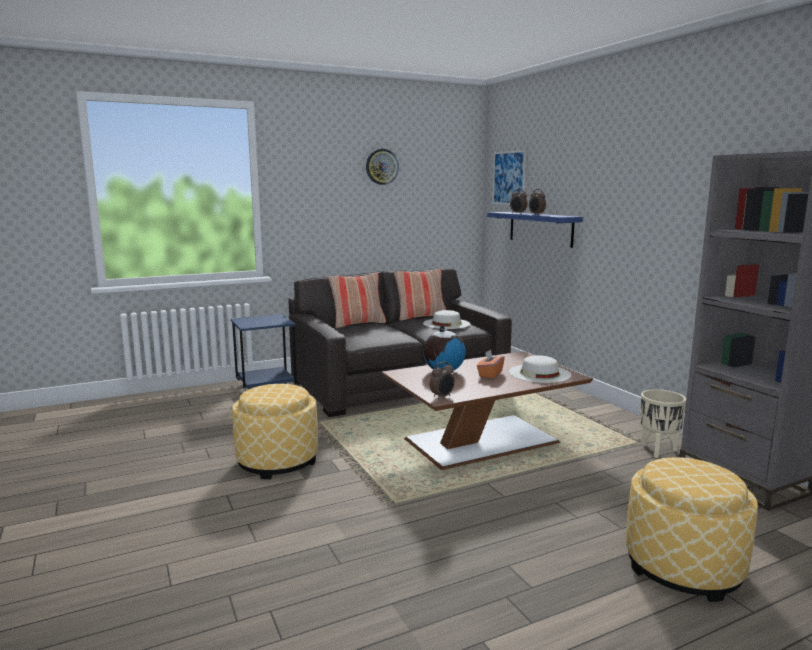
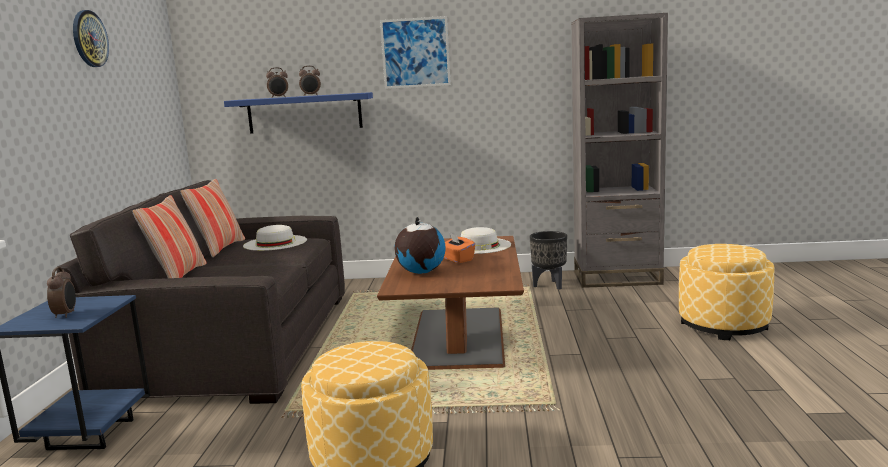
camera: 60 degrees left, 0 degrees up
alarm clock [430,361,455,399] -> alarm clock moved to [47,267,76,318]
picture [492,150,526,205] -> picture moved to [380,16,451,89]
beige planter [640,389,686,458] -> black planter [530,231,567,290]

